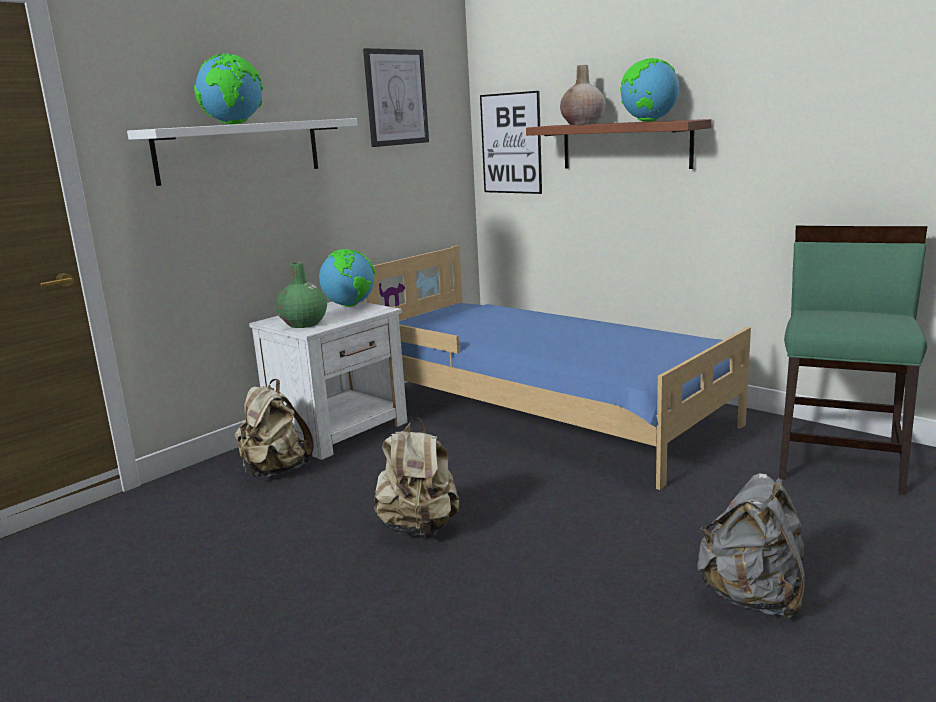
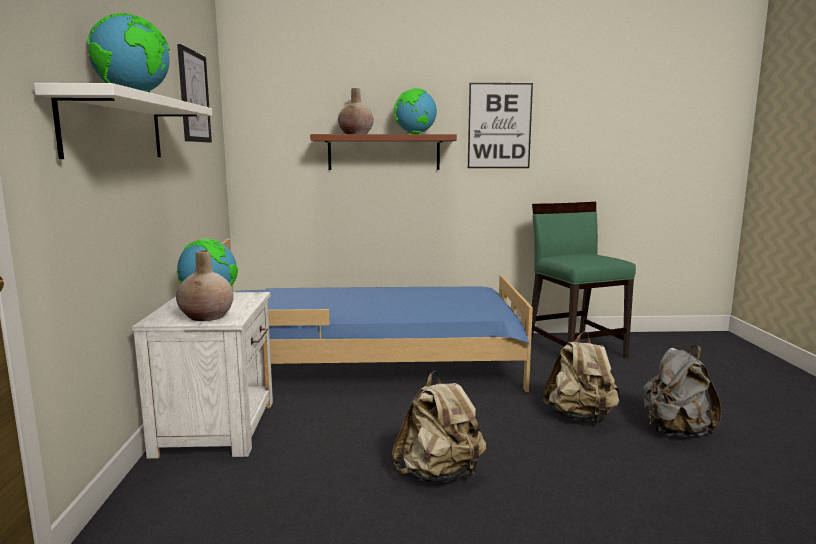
camera: 45 degrees left, 5 degrees down
beige backpack [235,379,314,478] -> beige backpack moved to [542,332,620,423]
green vase [276,262,327,328] -> beige vase [176,250,234,321]
picture [480,91,542,194] -> picture moved to [468,83,533,168]

